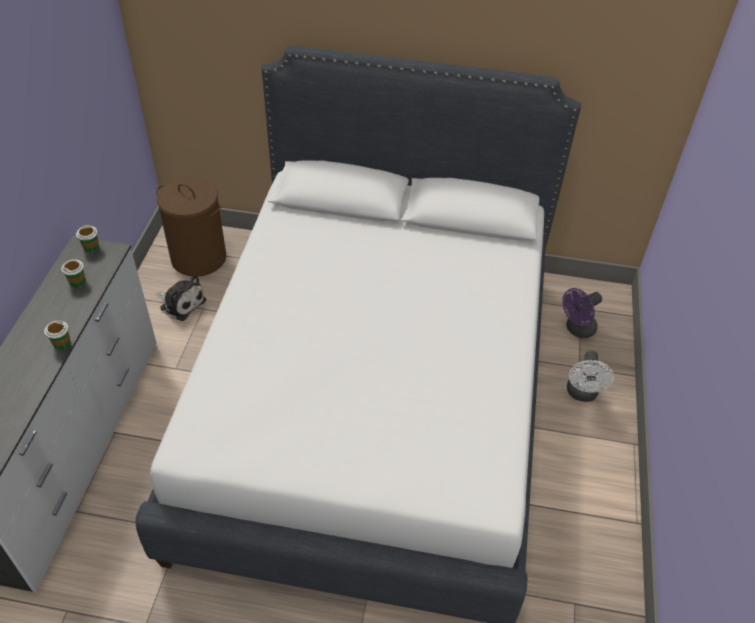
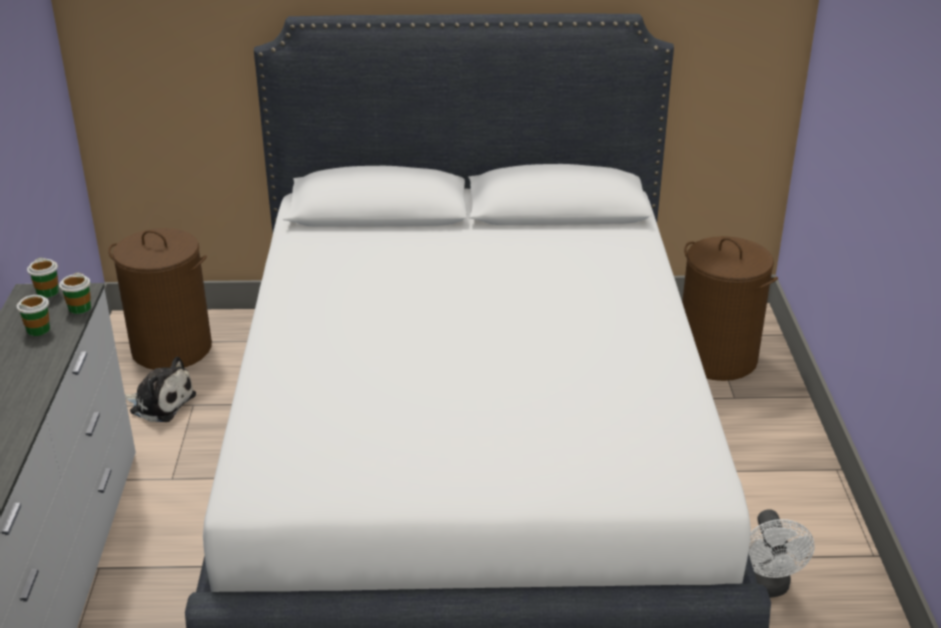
camera: 10 degrees left, 15 degrees down
cup [44,320,71,350] -> cup moved to [59,273,91,314]
purple fan [562,288,602,338] -> brown laundry basket [682,236,778,381]
white fan [567,351,614,402] -> white fan moved to [748,509,815,598]

